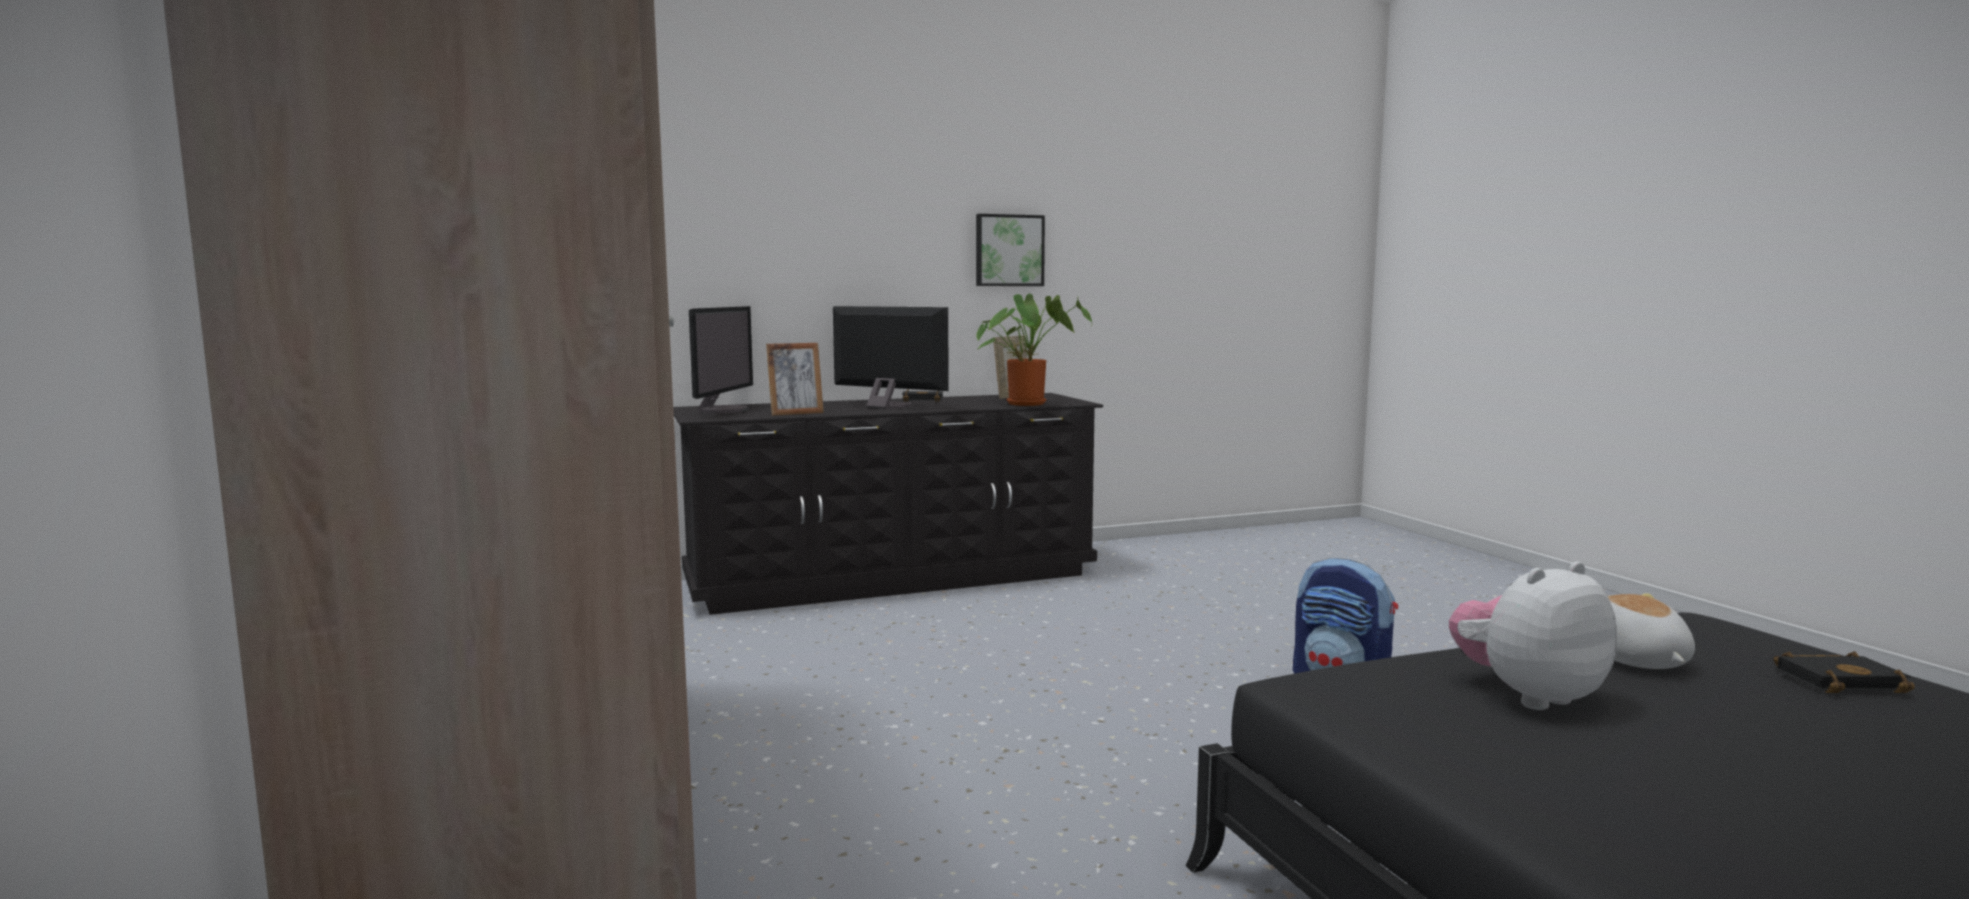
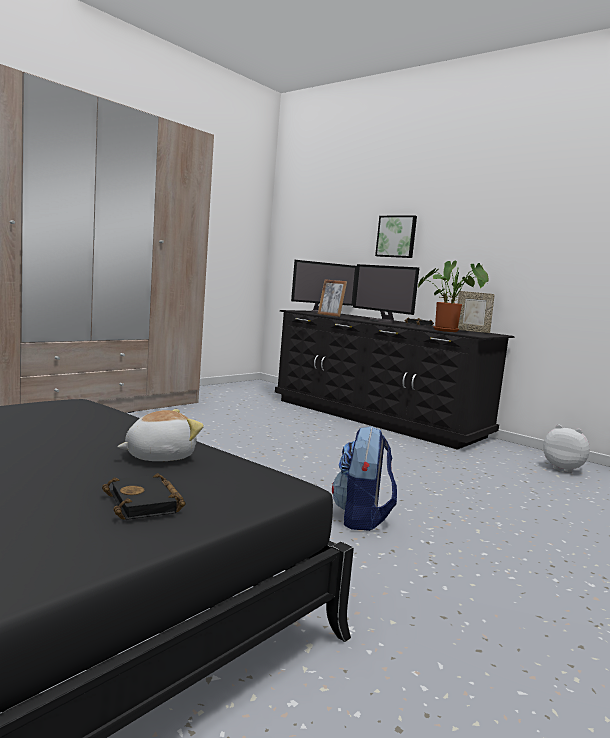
camera: 60 degrees right, 0 degrees up
monitor [833,306,949,409] -> monitor turned 135 degrees clockwise [353,264,419,323]
picture [976,214,1045,286] -> picture moved to [375,215,417,258]
plush toy [1449,561,1617,710] -> plush toy moved to [543,425,590,473]

